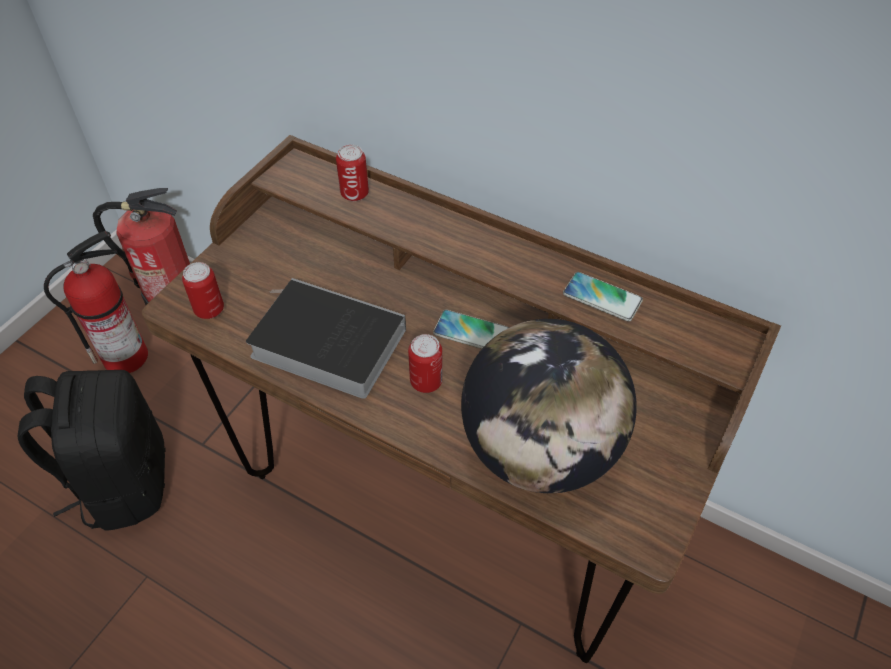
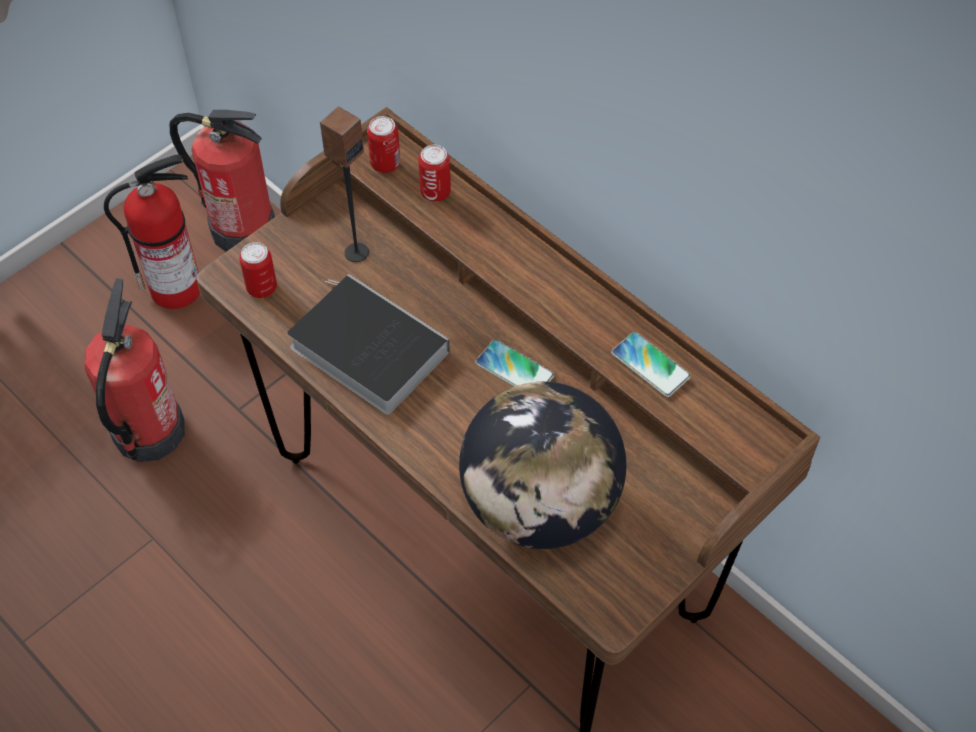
camera: 15 degrees right, 5 degrees up
black backpack [18,370,166,531] -> fire extinguisher [84,278,185,462]
can [408,334,443,393] -> can moved to [367,116,400,173]
none -> speaker [320,106,369,262]

